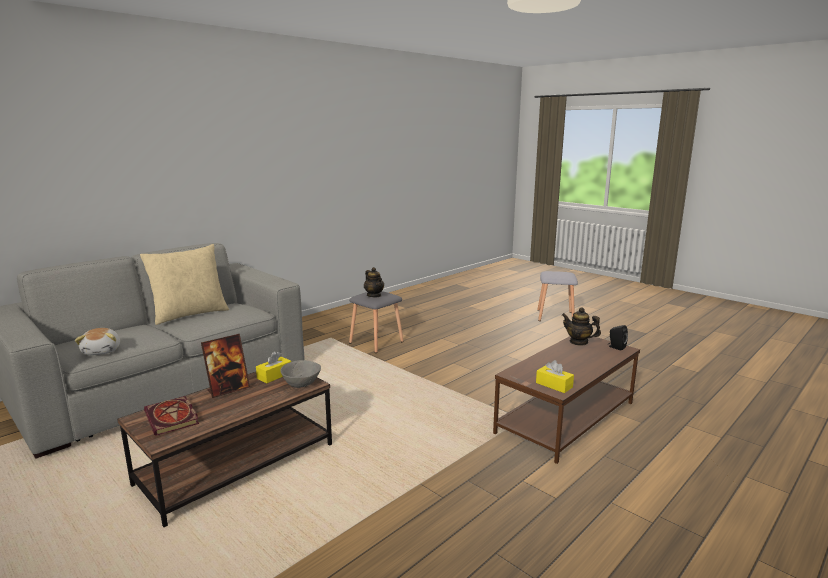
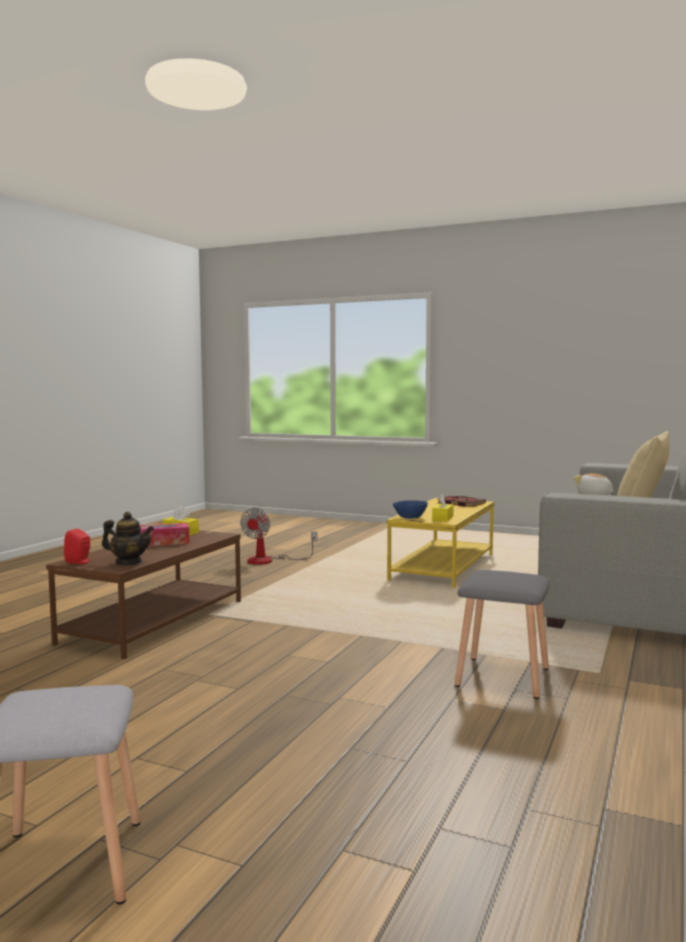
camera: 160 degrees right, 10 degrees down
brown coffee table [117,372,332,527] -> yellow coffee table [387,498,494,588]
picture frame [201,334,250,398] -> none
grey bowl [280,360,321,388] -> blue bowl [393,500,428,519]
teapot [364,267,384,297] -> none
black speaker [608,325,628,351] -> red speaker [64,528,90,564]
none -> tissue box [140,523,190,546]
none -> fan [240,508,317,565]

